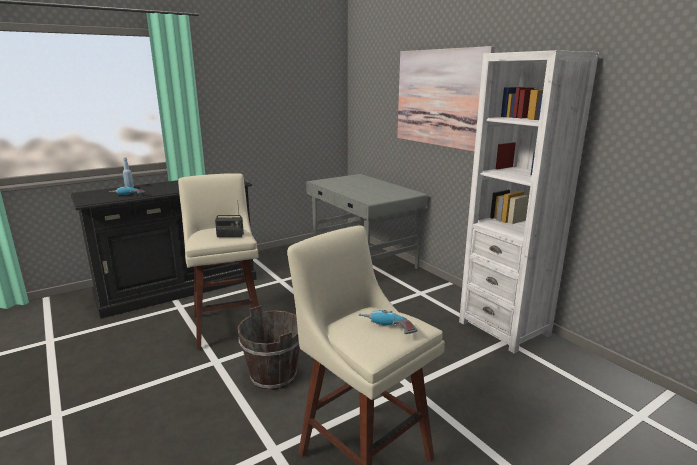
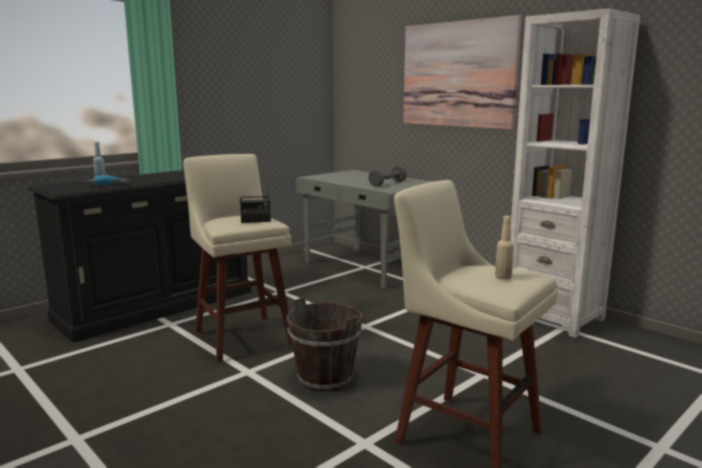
camera: 10 degrees left, 5 degrees down
power drill [359,310,417,334] -> beige bottle [495,216,514,279]
none -> grey dumbbell [368,166,407,187]

